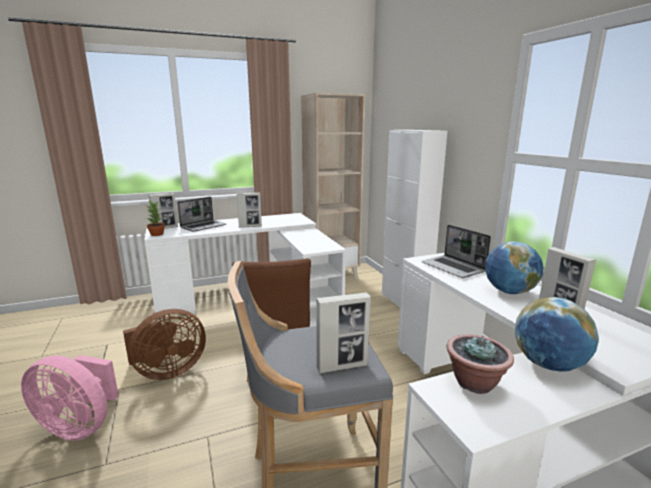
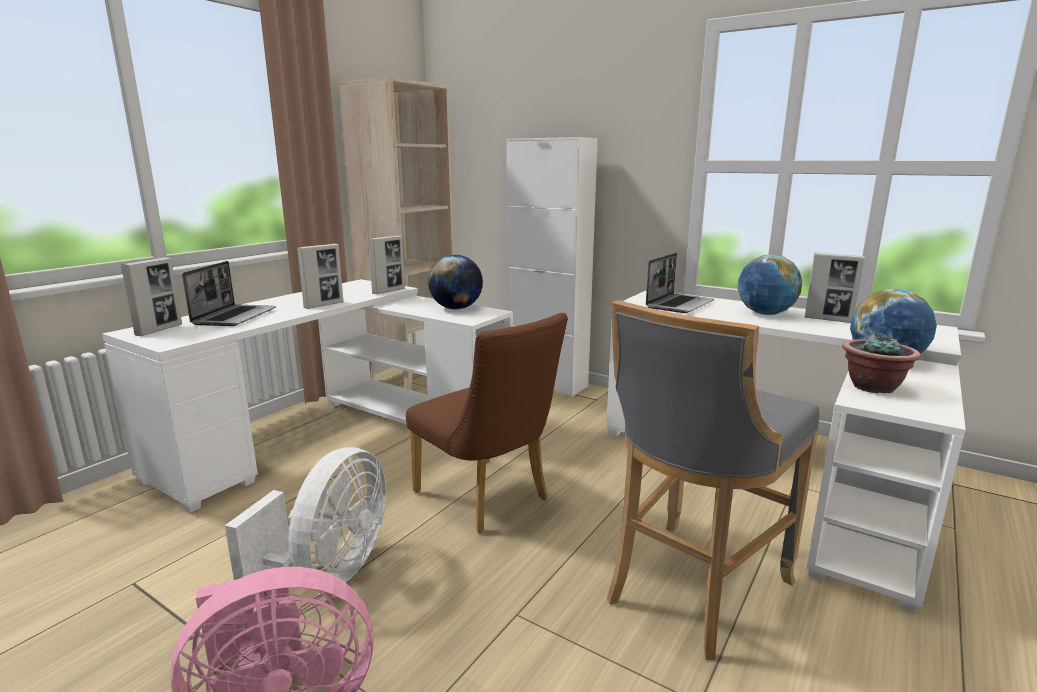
camera: 35 degrees left, 0 degrees up
brown fan [123,309,206,380] -> white fan [225,447,386,582]
potted plant [146,201,165,236] -> none
picture frame [316,292,371,373] -> picture frame moved to [368,235,405,294]
laptop [421,225,491,278] -> laptop turned 75 degrees counterclockwise [646,253,714,313]
none -> globe [428,255,483,310]

